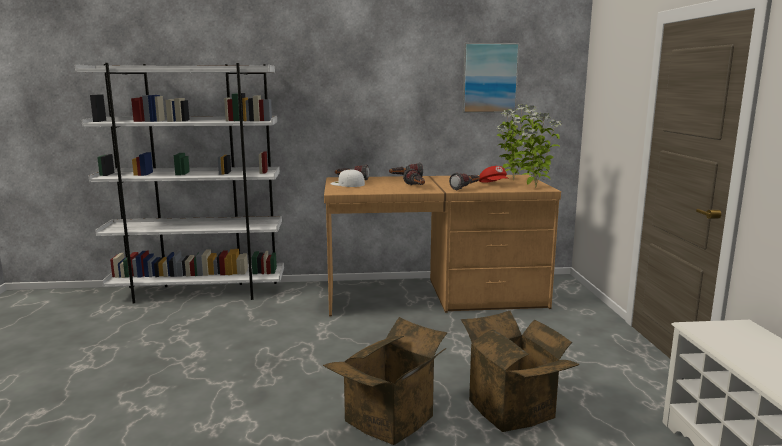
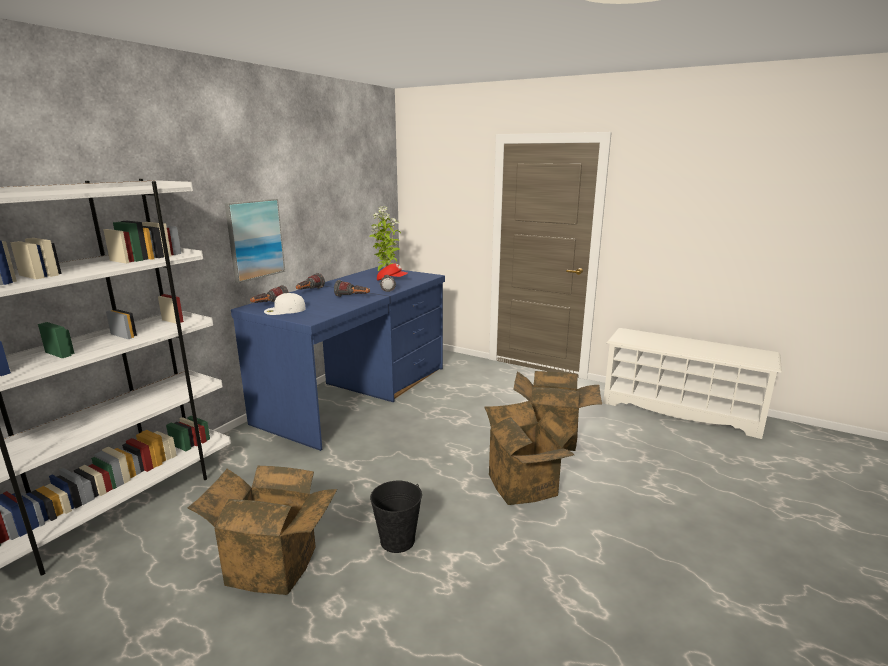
camera: 55 degrees left, 5 degrees up
brown desk [324,175,561,317] -> blue desk [231,267,445,451]
picture [462,43,519,113] -> picture moved to [225,199,285,283]
potted plant [519,105,562,188] -> none
none -> cardboard box [188,466,337,595]
none -> black bucket [370,481,422,553]

